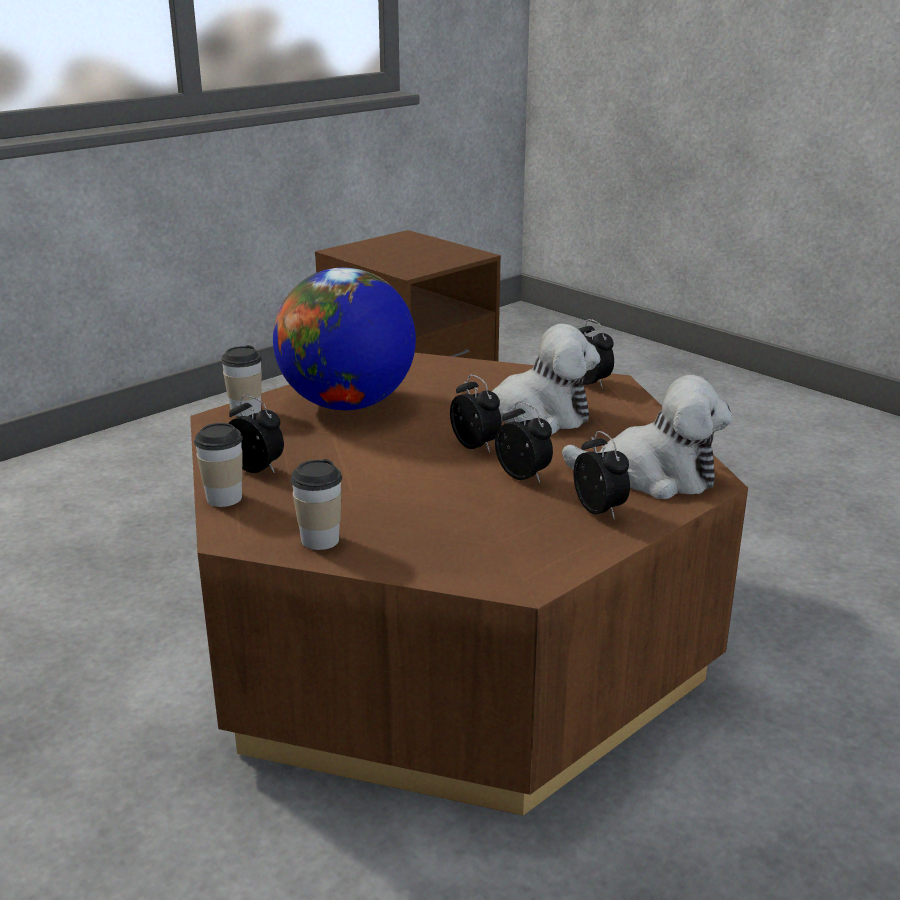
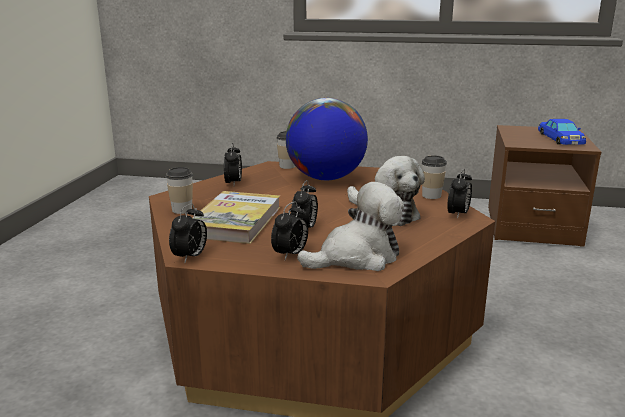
camera: 55 degrees right, 5 degrees down
cup [194,423,243,507] -> cup moved to [421,155,447,199]
alarm clock [450,374,502,453] -> alarm clock moved to [169,203,207,262]
plush toy [562,375,733,499] -> plush toy turned 90 degrees counterclockwise [297,182,404,271]
none -> book [192,191,280,244]
none -> blue toy car [538,119,586,145]

